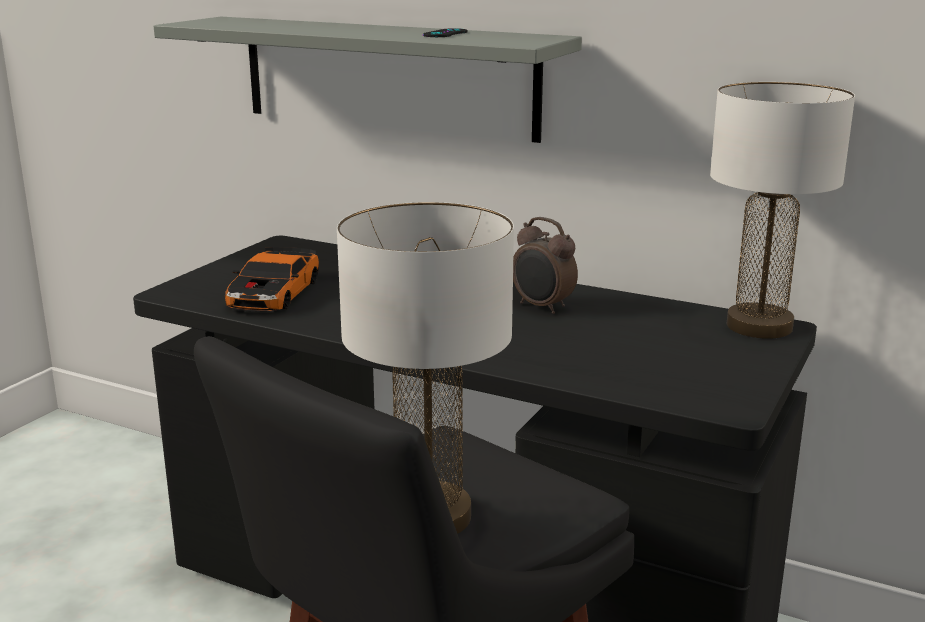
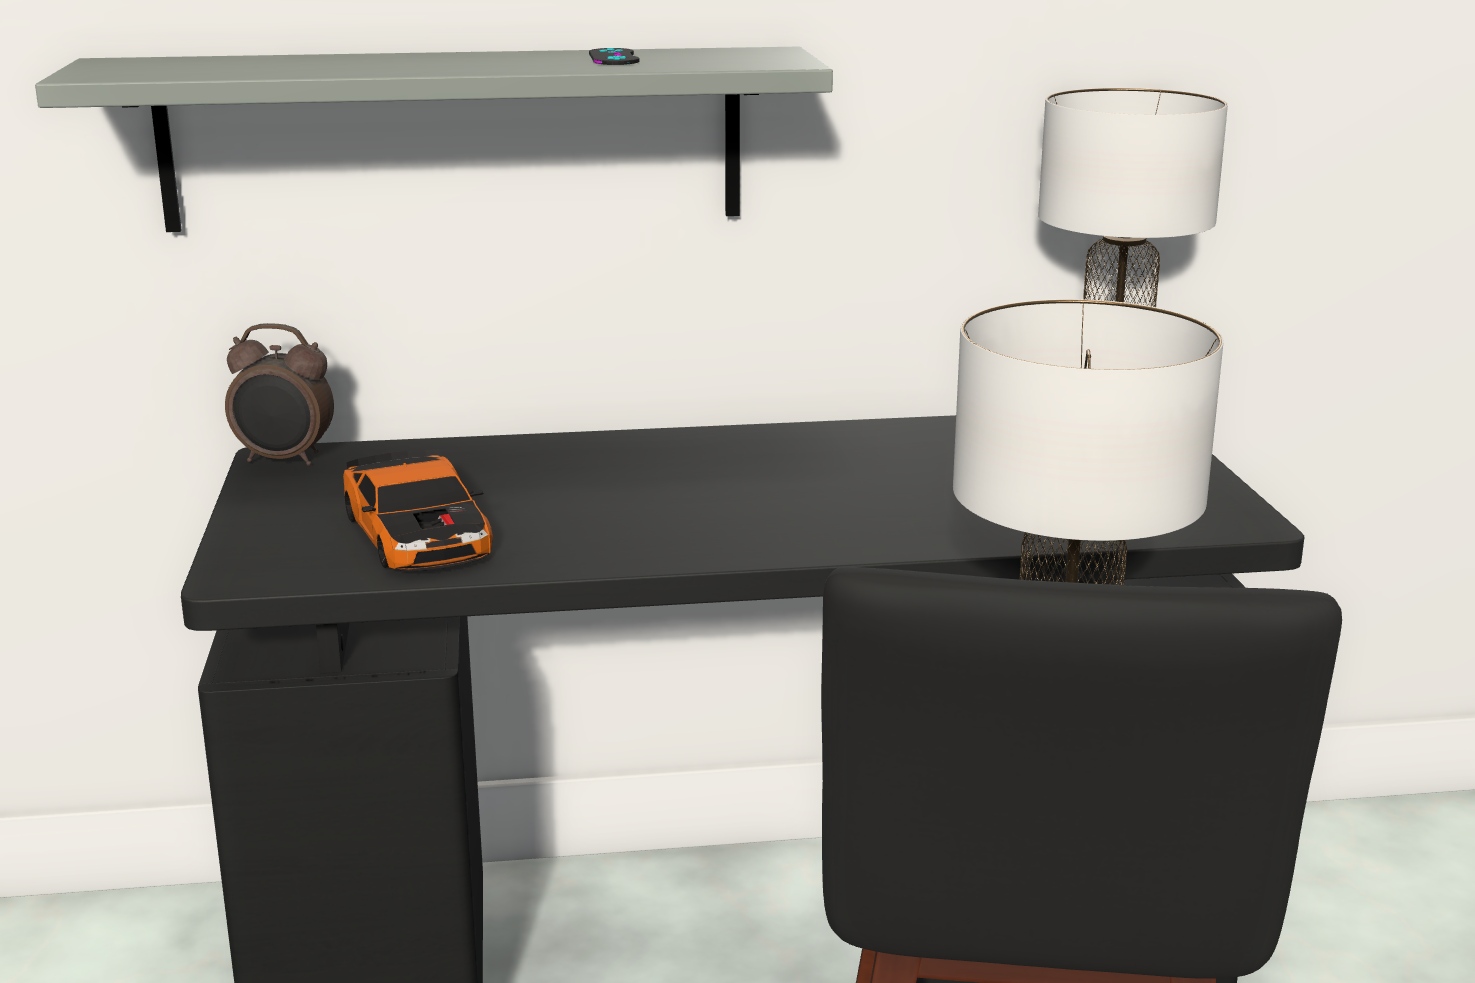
camera: 35 degrees left, 0 degrees up
alarm clock [513,217,578,314] -> alarm clock moved to [225,323,334,466]

